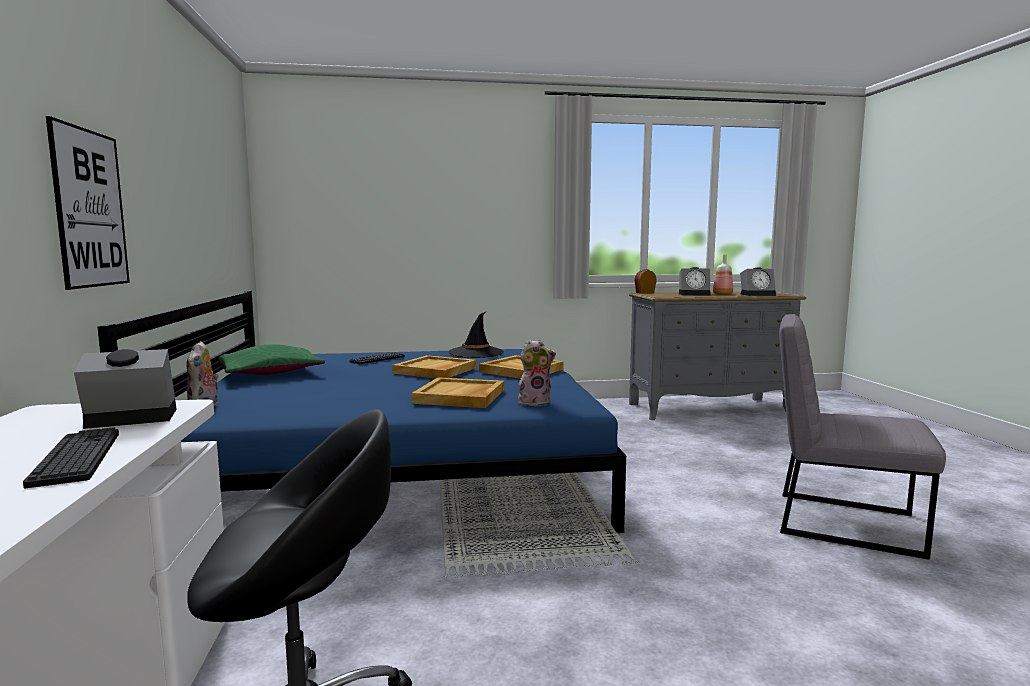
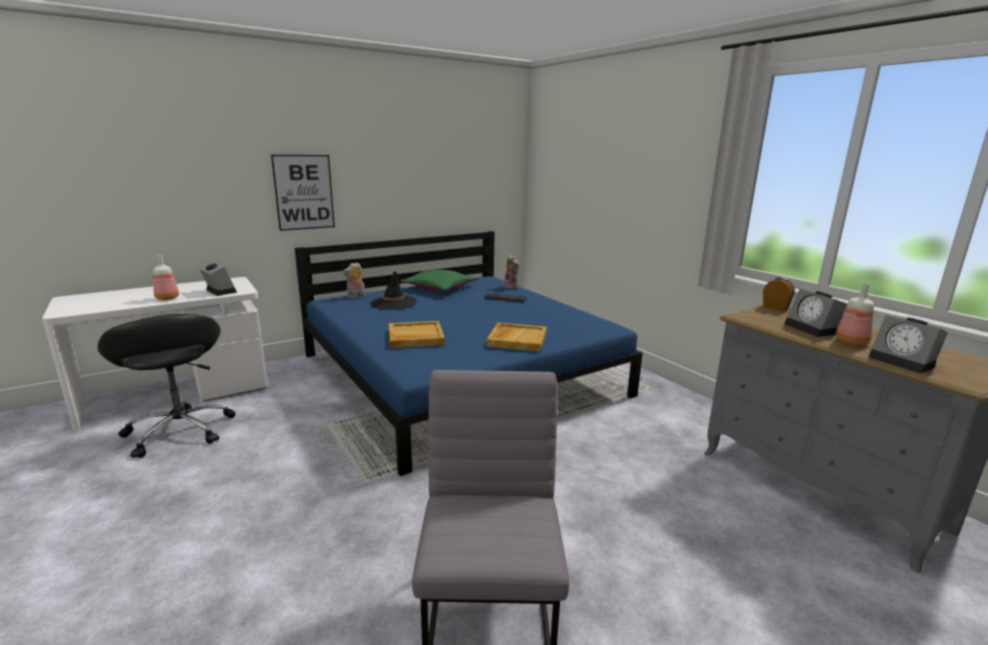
camera: 65 degrees right, 10 degrees up
keyboard [23,427,119,488] -> bottle [153,255,179,300]
beige tray [392,355,477,378] -> none
black hat [448,312,504,358] -> black hat moved to [370,272,417,310]
plush toy [518,339,556,406] -> plush toy moved to [504,255,519,289]

